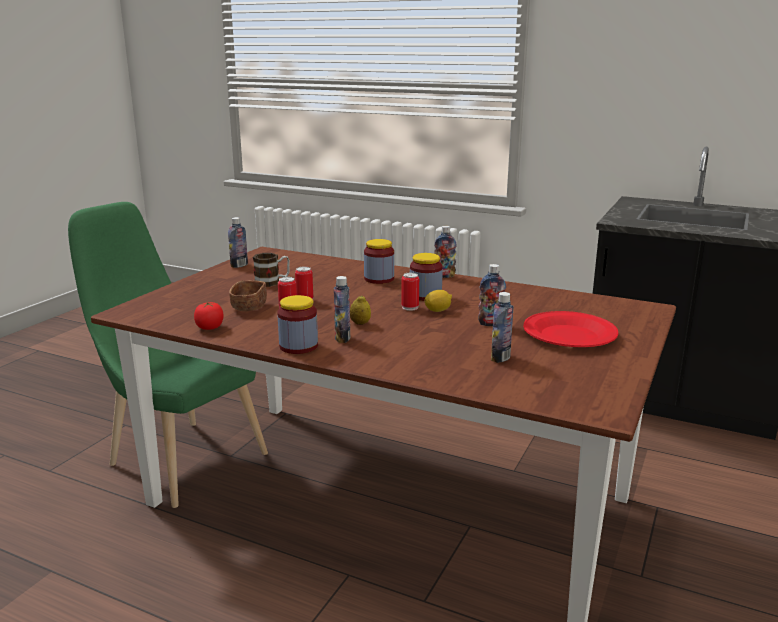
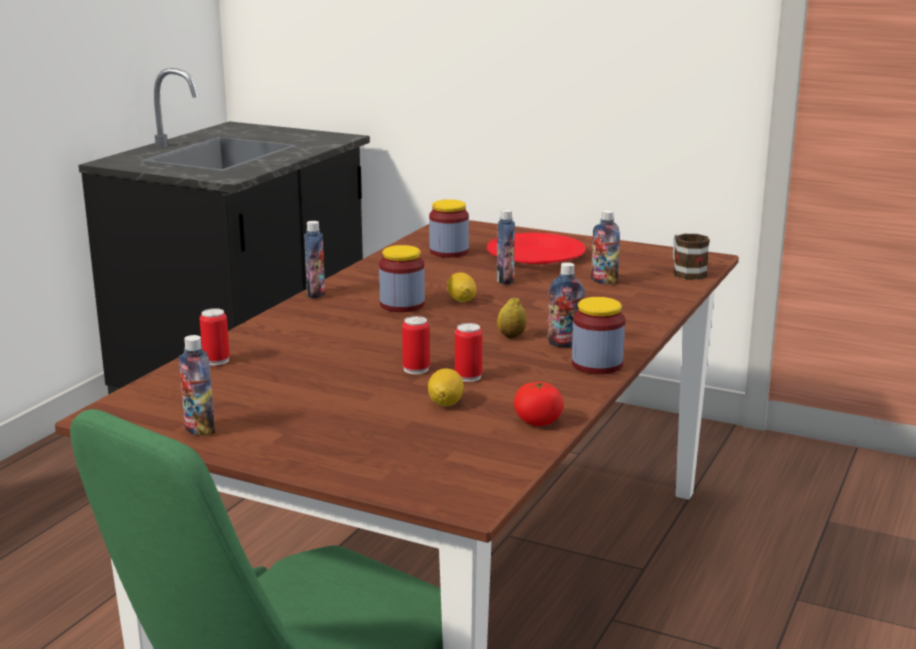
camera: 90 degrees left, 0 degrees up
brown bowl [229,280,267,311] -> lemon [428,369,464,406]
mug [253,253,290,287] -> mug moved to [673,234,710,280]
jar [364,239,394,284] -> jar moved to [429,199,469,258]
can [401,273,419,311] -> can moved to [200,308,230,366]

